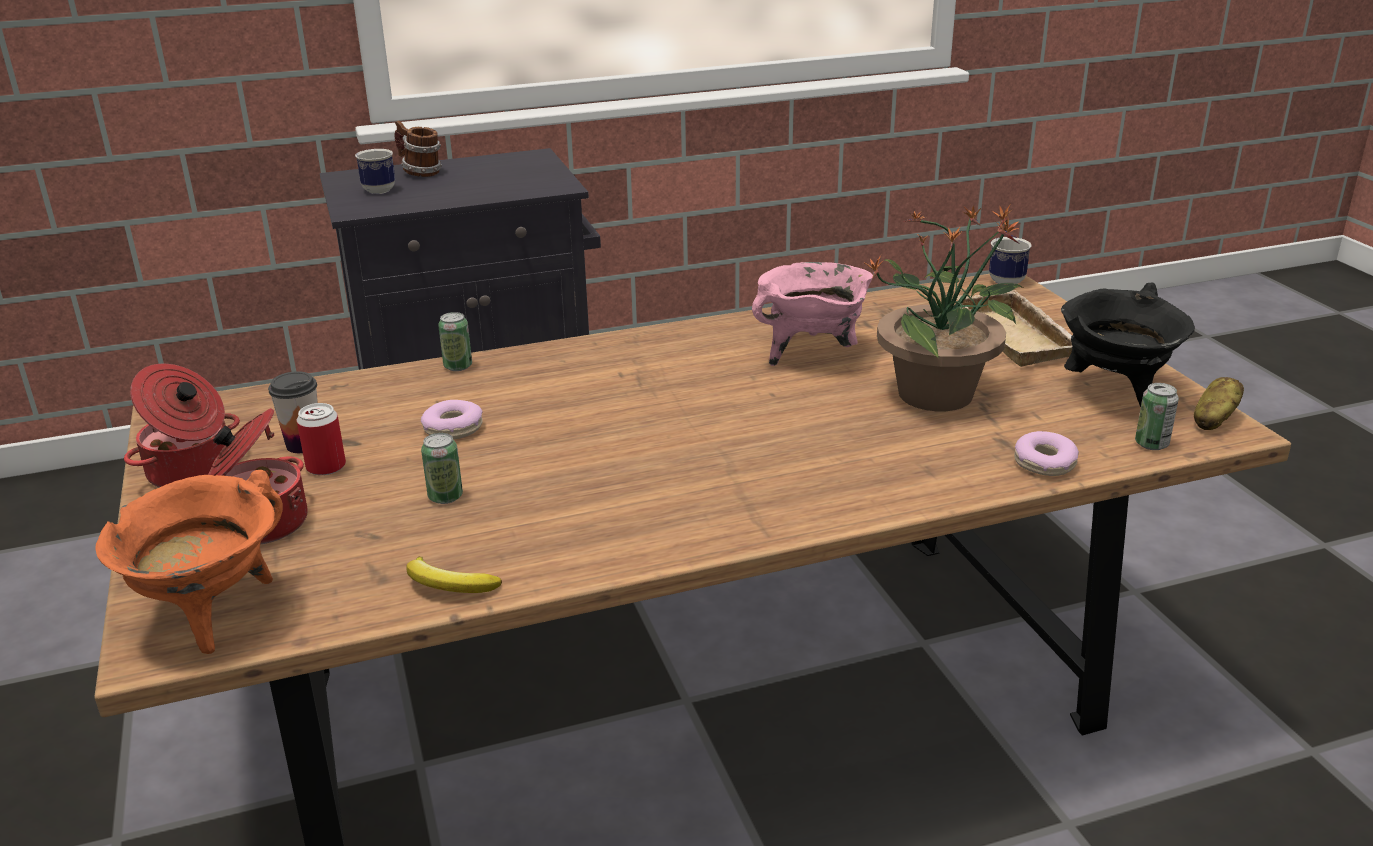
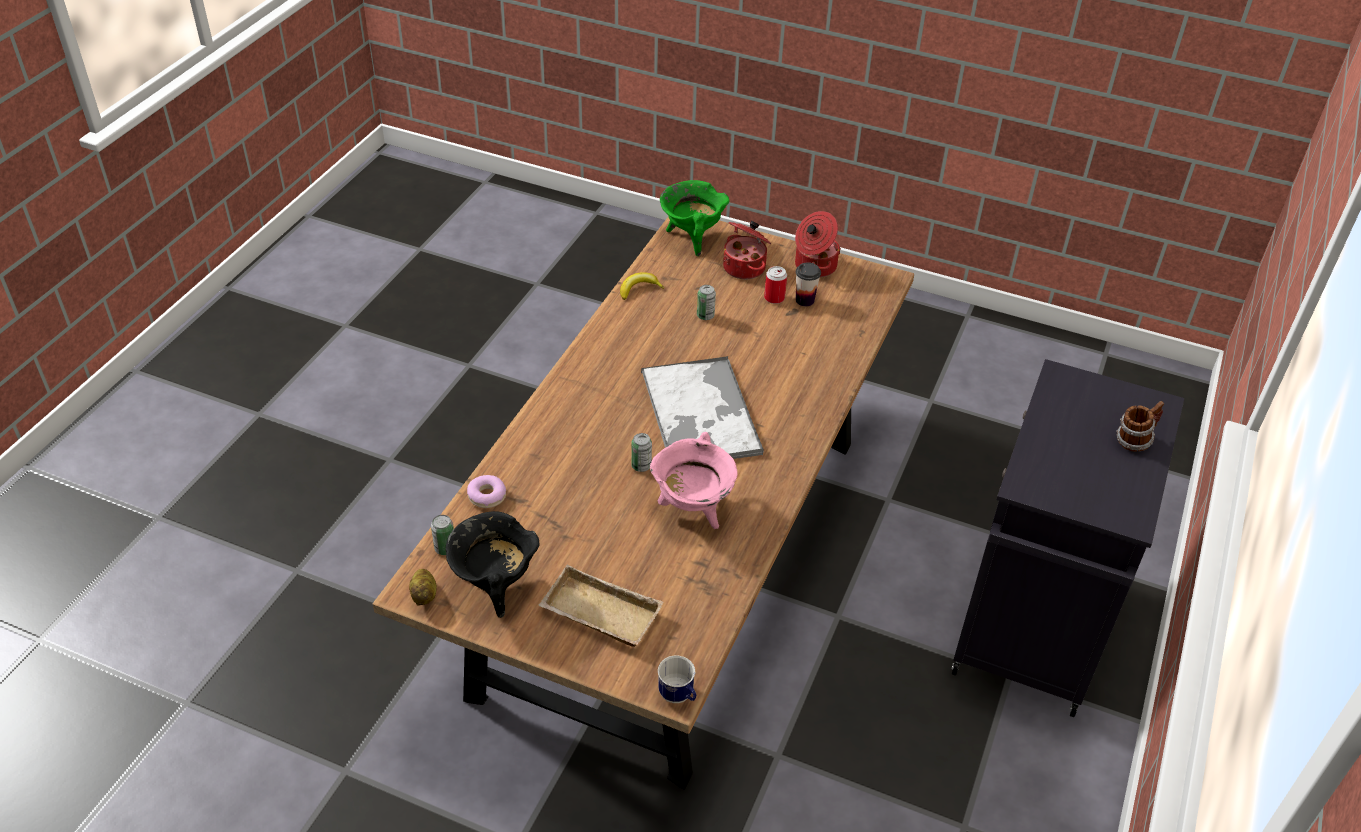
camera: 130 degrees right, 15 degrees up
orange cooking pot [96,470,283,654] -> green cooking pot [660,180,730,256]
mug [355,149,395,194] -> none
donut [421,400,483,439] -> none
can [438,312,472,371] -> can moved to [631,433,652,472]
potted plant [863,205,1023,411] -> none
none -> tray [641,356,764,459]

